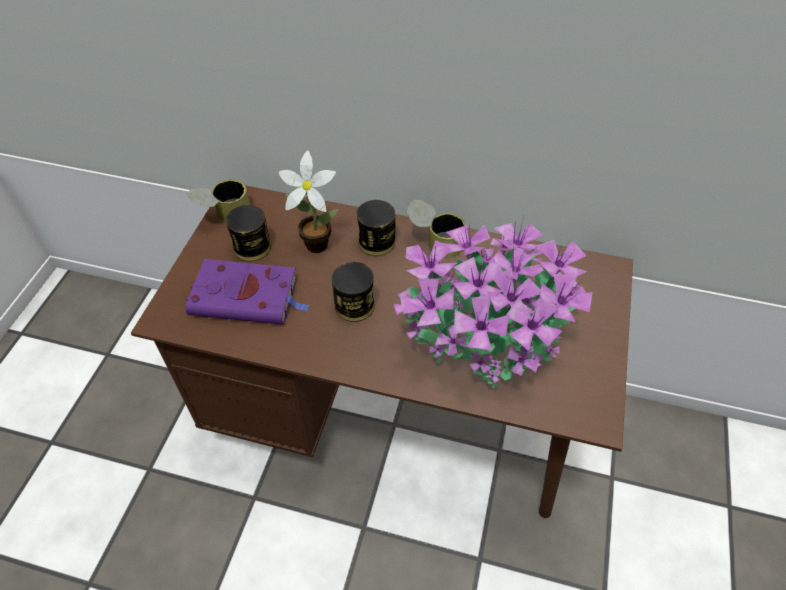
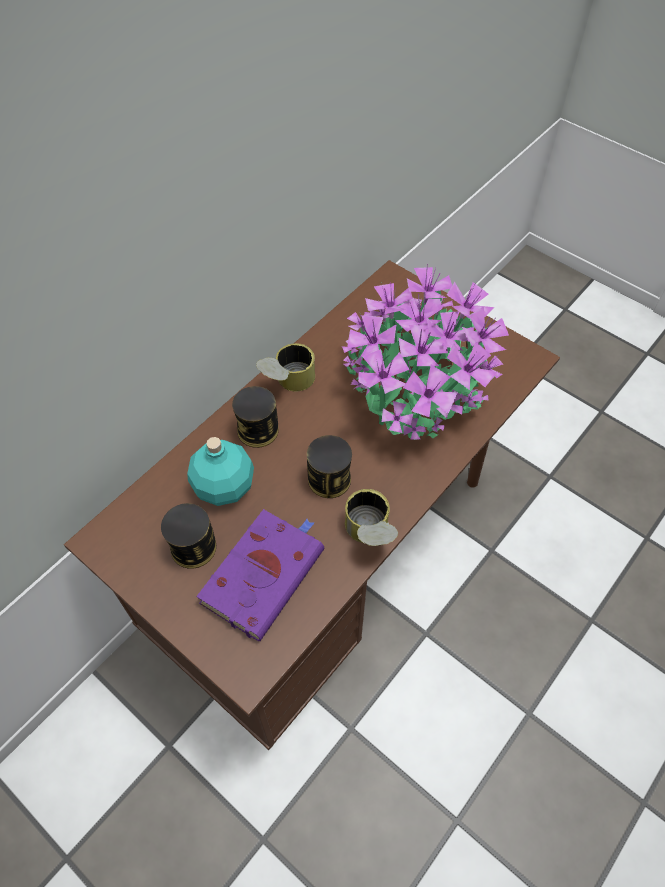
camera: 65 degrees left, 5 degrees up
can [187,179,250,222] -> can moved to [345,489,398,546]
potted plant [279,150,338,253] -> turquoise bottle [187,437,254,506]

